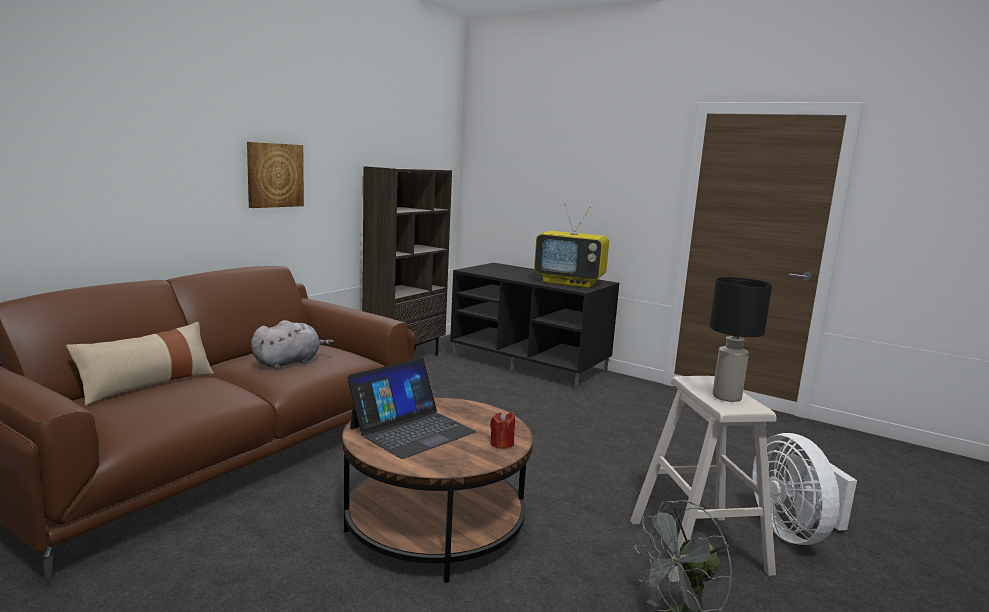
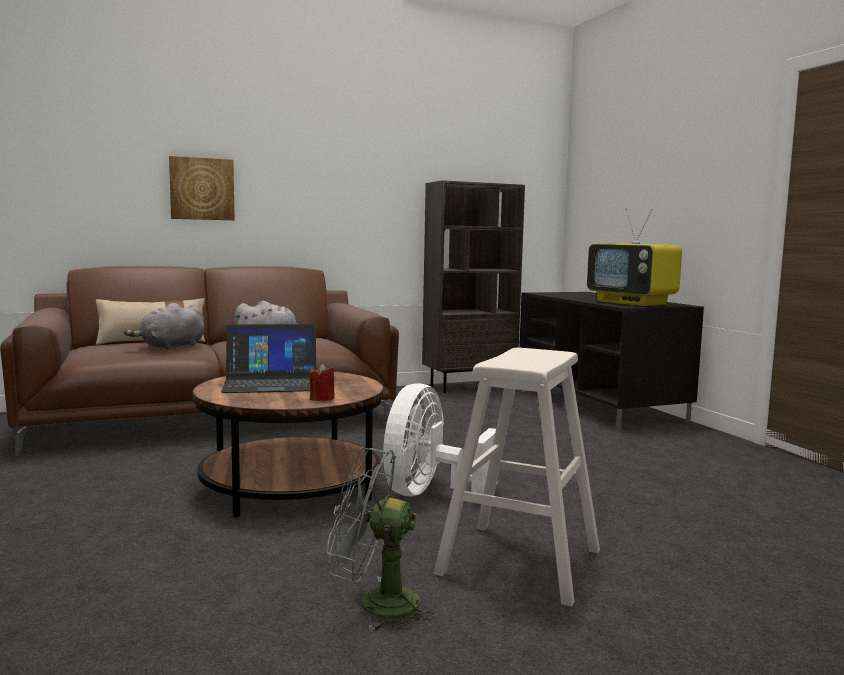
camera: 35 degrees right, 5 degrees down
picture [247,142,304,208] -> picture moved to [169,156,235,220]
black table lamp [710,277,772,402] -> none
white fan [753,433,857,545] -> white fan moved to [383,383,498,496]
none -> grey plush toy [124,303,204,350]

